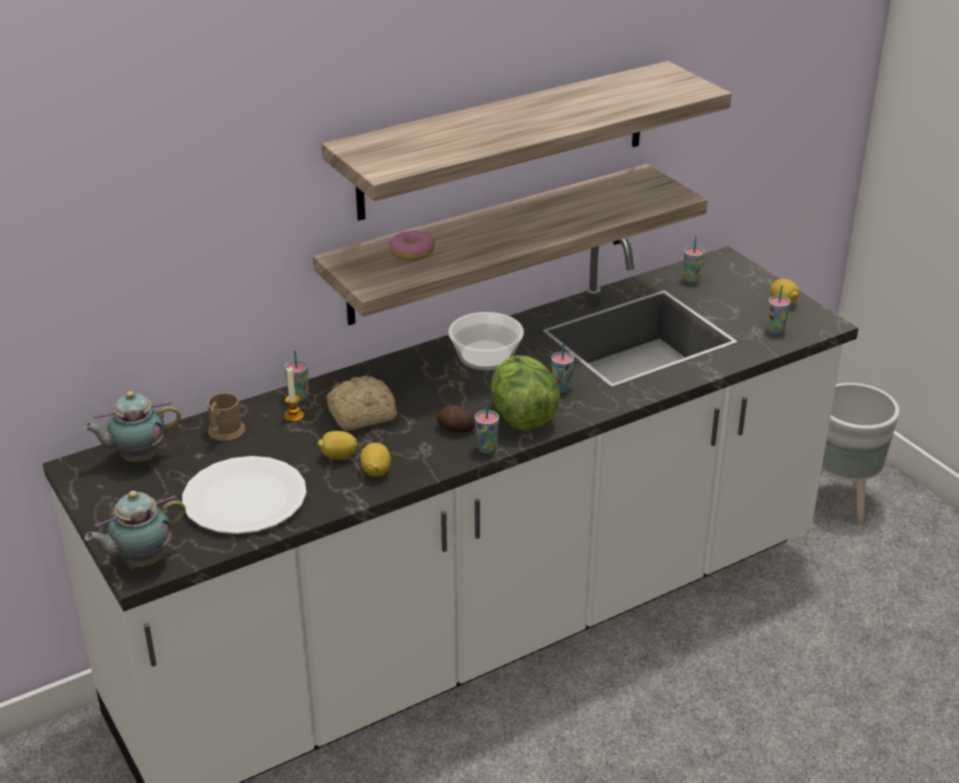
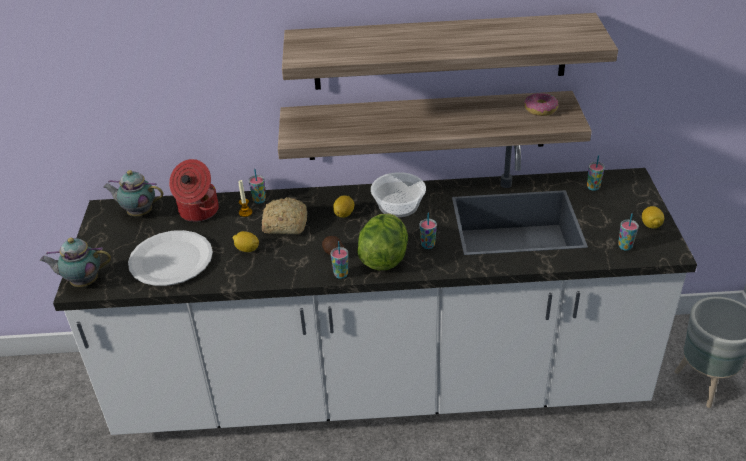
camera: 30 degrees right, 5 degrees up
brown mug [207,393,245,441] -> cooking pot [169,159,219,222]
lemon [360,443,391,477] -> lemon moved to [333,195,354,218]
donut [389,230,435,261] -> donut moved to [524,93,558,116]

